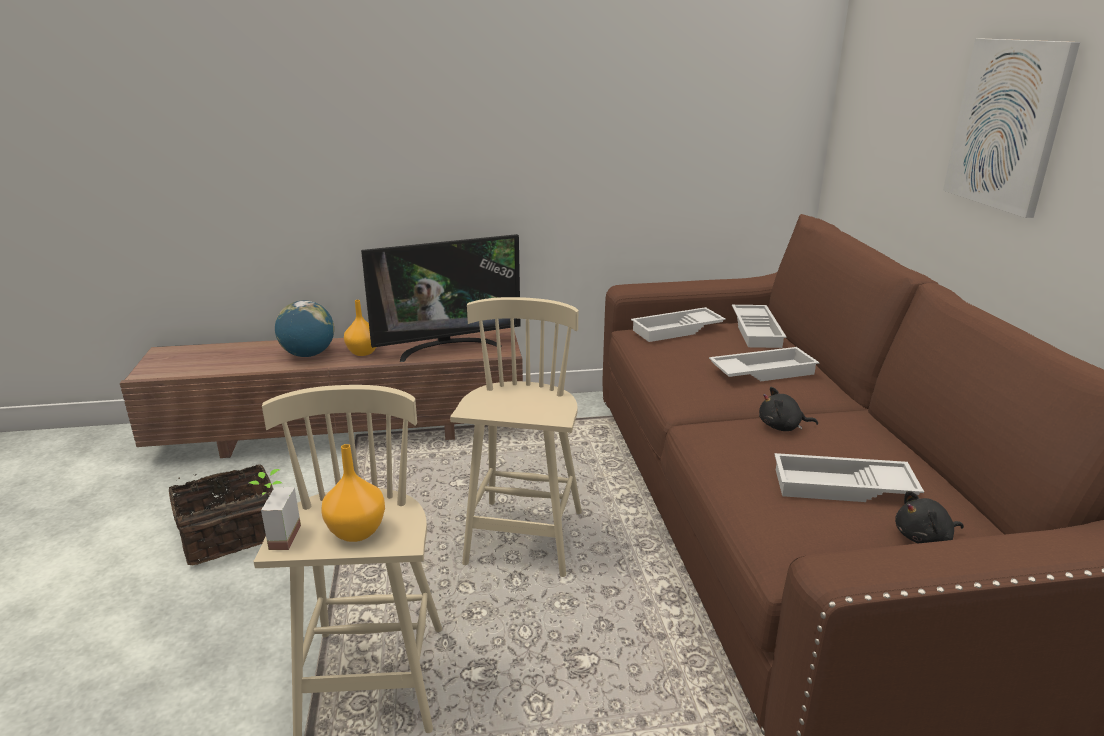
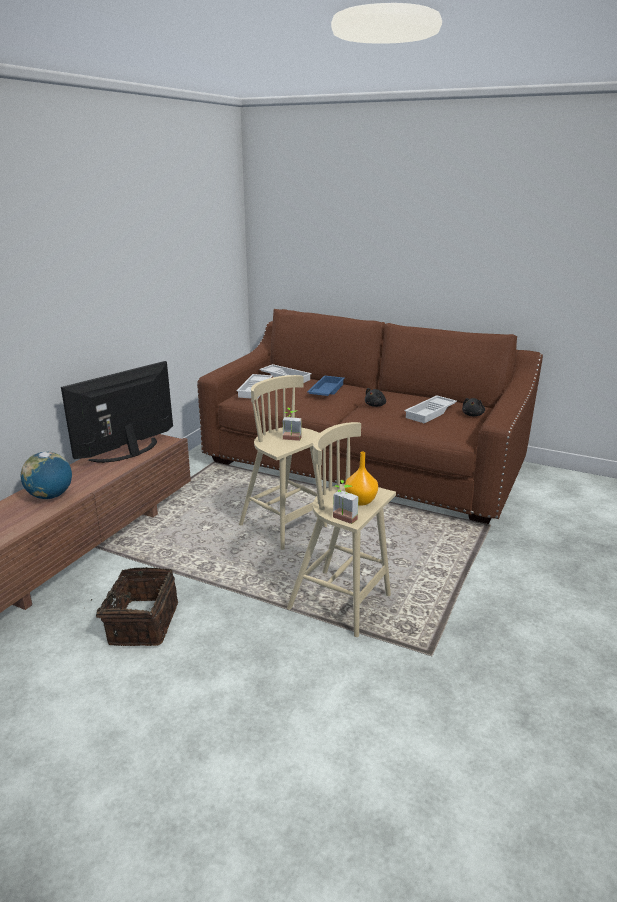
camera: 55 degrees left, 0 degrees up
orange vase [344,300,376,356] -> none
television [361,234,521,362] -> television turned 150 degrees counterclockwise [61,361,173,463]
white tray [709,347,819,381] -> blue tray [307,375,345,396]
picture [943,39,1080,218] -> none
none -> potted plant [283,408,302,441]

